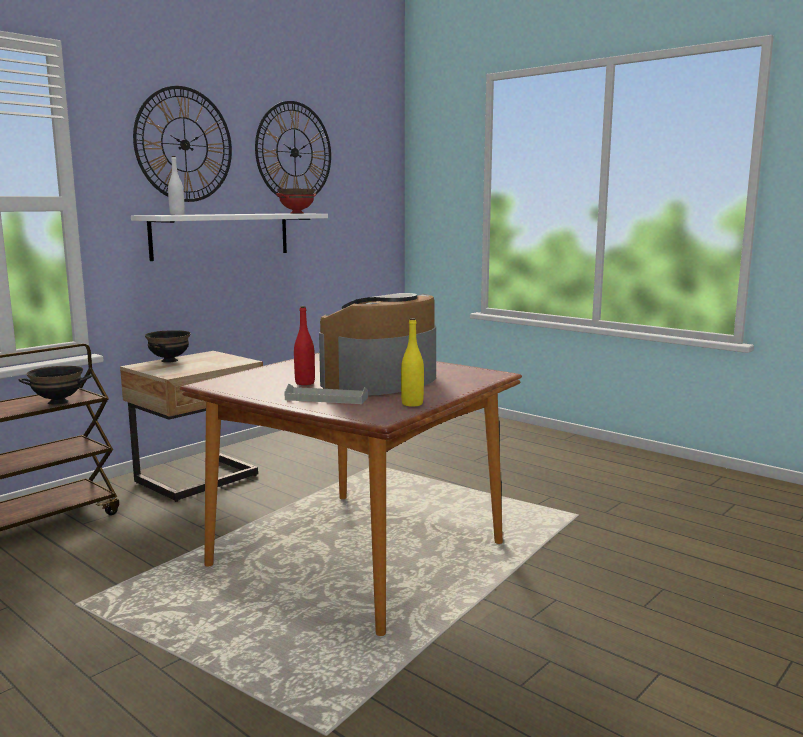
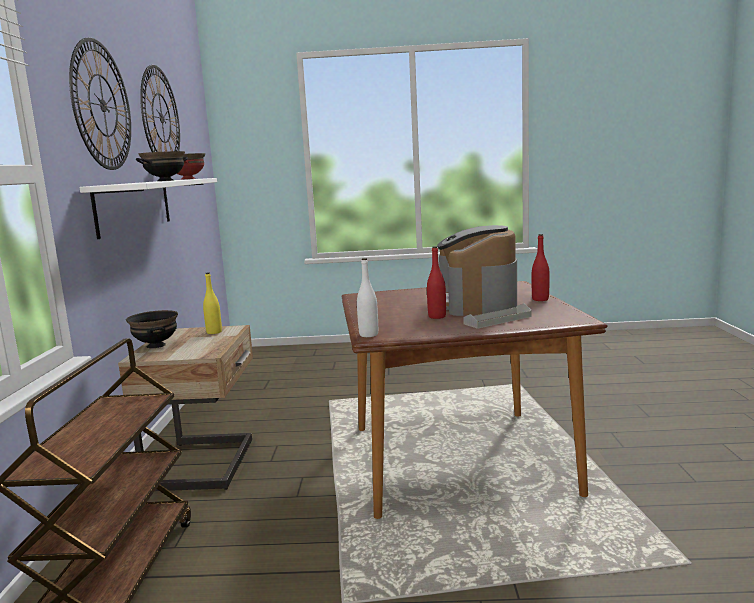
camera: 40 degrees left, 0 degrees up
black bowl [19,366,92,405] -> black bowl moved to [136,151,188,181]
white bottle [168,156,185,215] -> white bottle moved to [357,258,378,337]
yellow bottle [401,318,424,406] -> yellow bottle moved to [203,272,222,334]
none -> red bottle [532,234,550,301]

